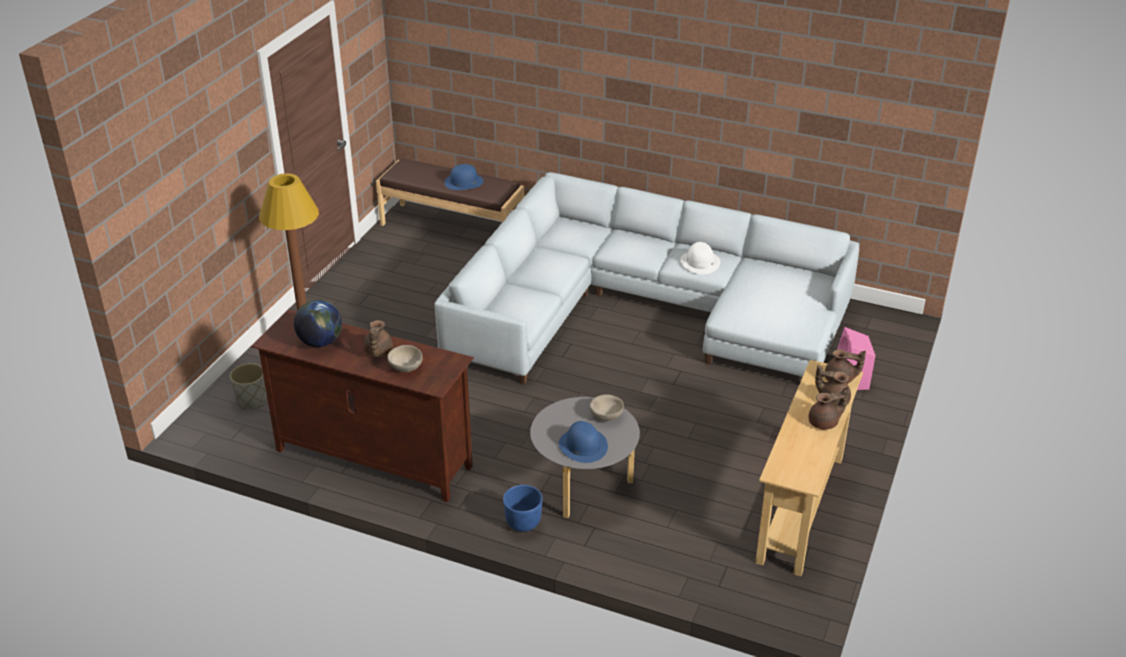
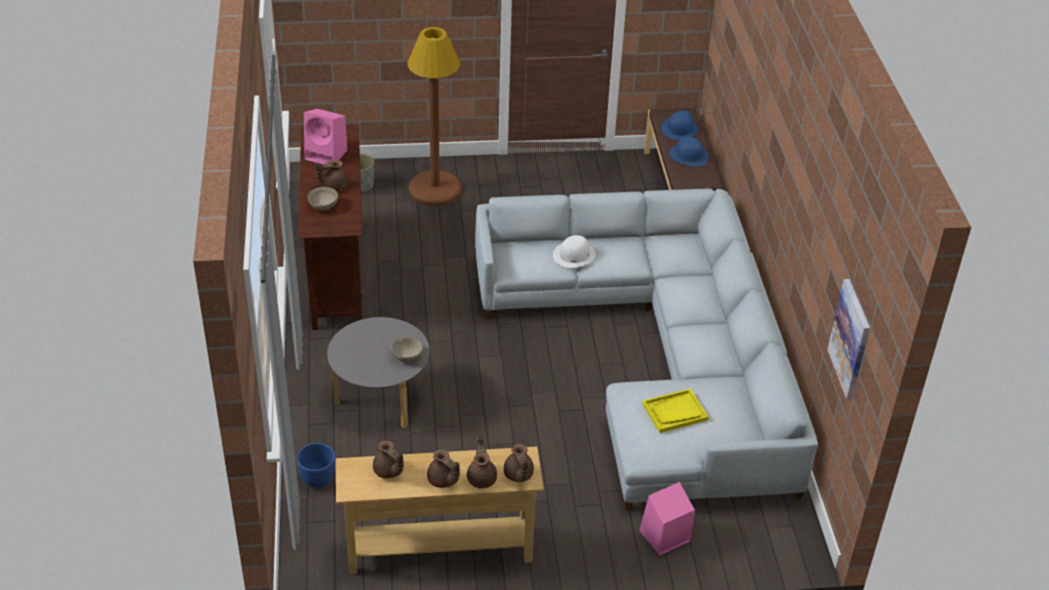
camera: 60 degrees right, 5 degrees up
globe [294,300,342,347] -> pink speaker [304,109,347,164]
blue planter [503,485,543,532] -> blue planter moved to [297,443,335,488]
blue hat [559,421,608,463] -> blue hat moved to [661,110,699,140]
white hat [680,242,720,274] -> white hat moved to [553,235,596,268]
none -> brown teapot [373,441,404,479]
none -> yellow tray [642,389,709,433]
none -> picture [827,279,870,399]

